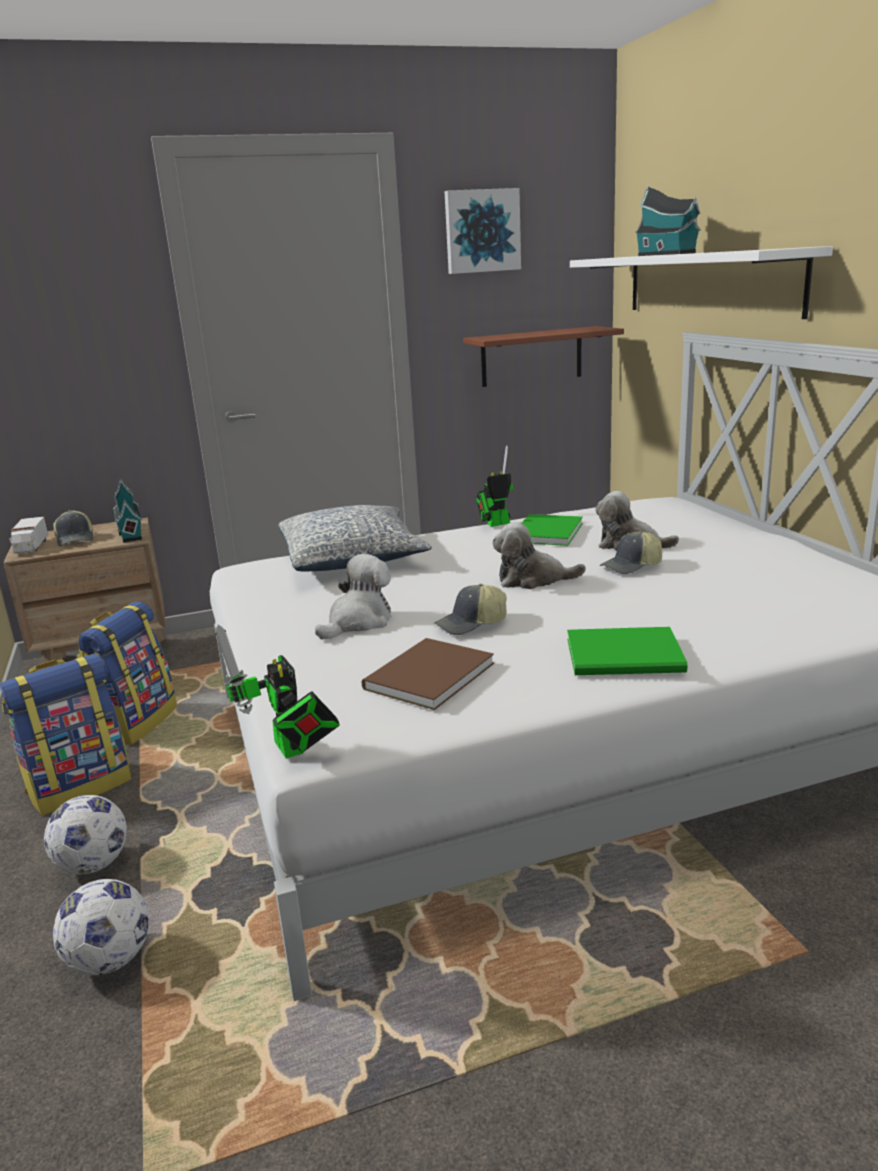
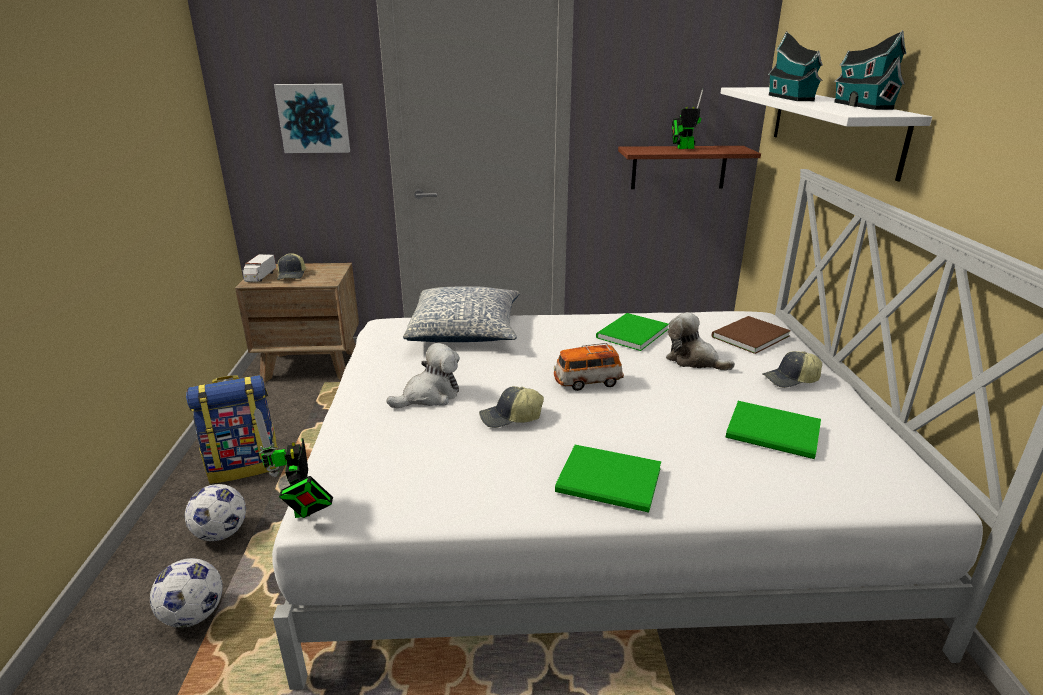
camera: 15 degrees right, 5 degrees up
backpack [77,602,177,745] -> none
toy house [113,478,142,543] -> toy house moved to [834,30,906,110]
brown book [361,638,494,710] -> brown book moved to [711,316,791,354]
picture [445,188,521,274] -> picture moved to [274,84,350,153]
toy robot [476,445,513,527] -> toy robot moved to [672,89,703,149]
plush toy [492,522,586,589] -> toy car [554,343,624,391]
cap [600,531,662,574] -> cap moved to [762,351,822,388]
none -> green book [726,401,821,459]

